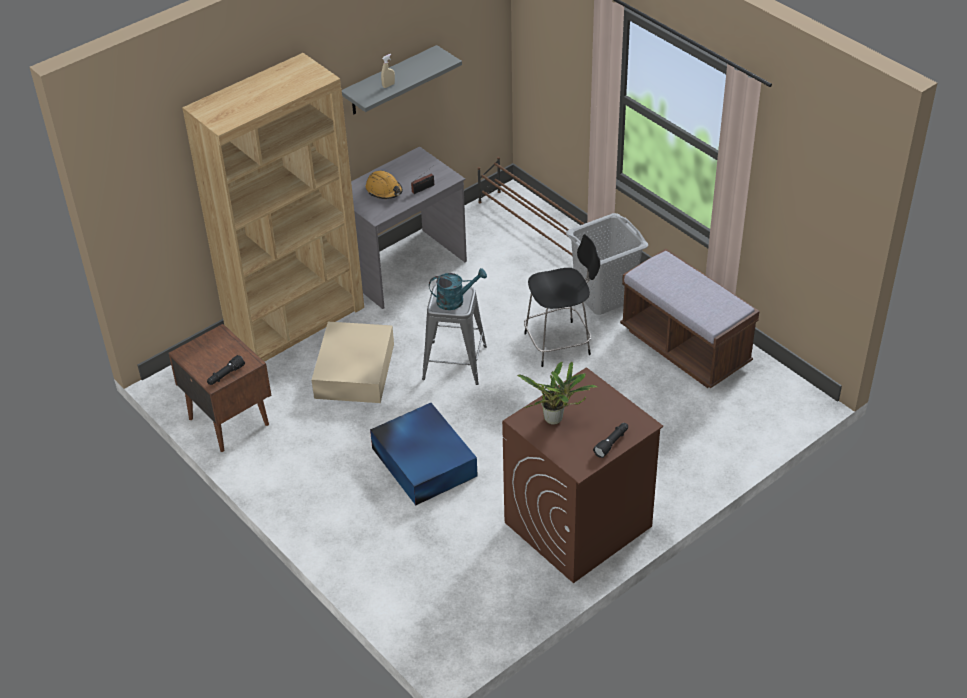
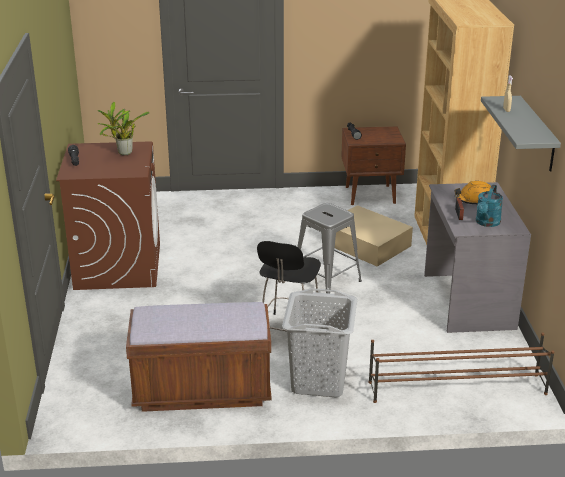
camera: 125 degrees right, 15 degrees down
blue storage box [370,403,478,505] -> none
turquoise watering can [429,268,487,310] -> turquoise watering can moved to [476,185,503,227]

